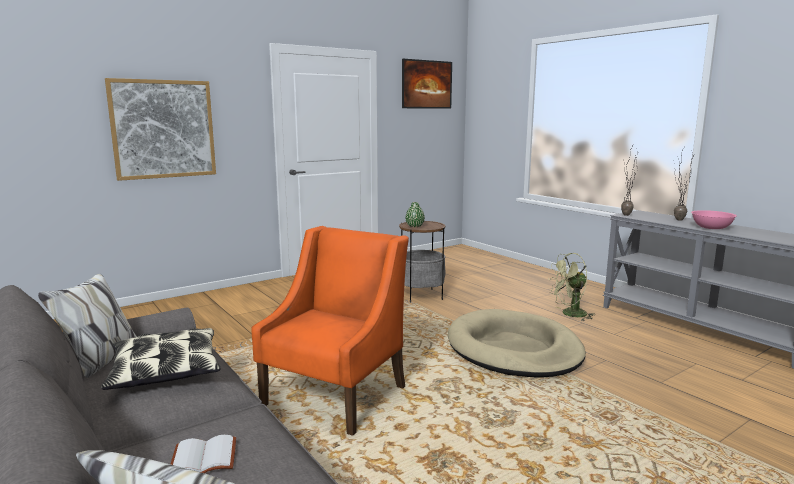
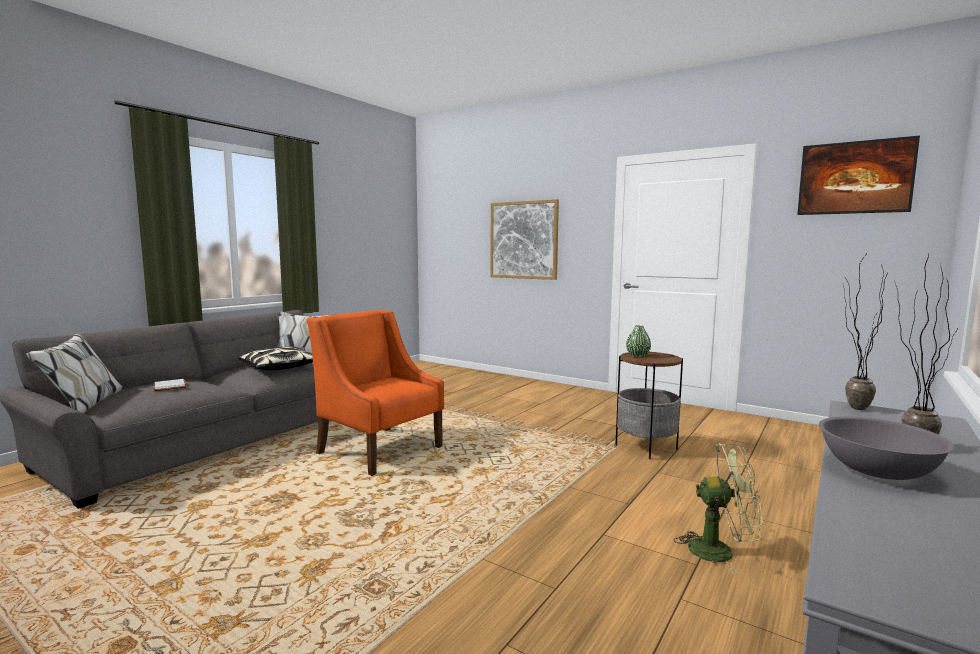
camera: 70 degrees right, 5 degrees down
orange armchair [251,226,409,436] -> orange armchair turned 150 degrees counterclockwise [307,310,444,476]
beige dog bed [448,309,586,378] -> none
green fan [548,253,595,321] -> green fan turned 135 degrees clockwise [674,443,763,574]
pink bowl [691,210,737,229] -> grey bowl [819,416,954,480]

